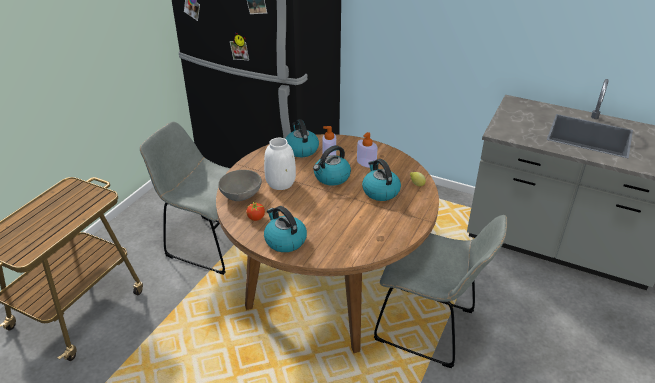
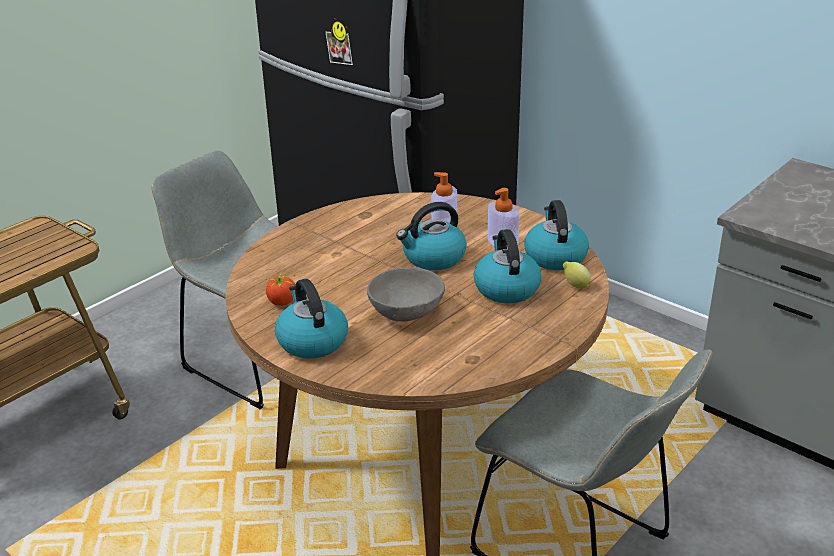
camera: 15 degrees right, 5 degrees down
grey bowl [218,170,262,201] -> grey bowl moved to [367,267,445,321]
white vase [264,138,296,190] -> none
kettle [285,119,319,157] -> kettle moved to [524,200,589,270]

